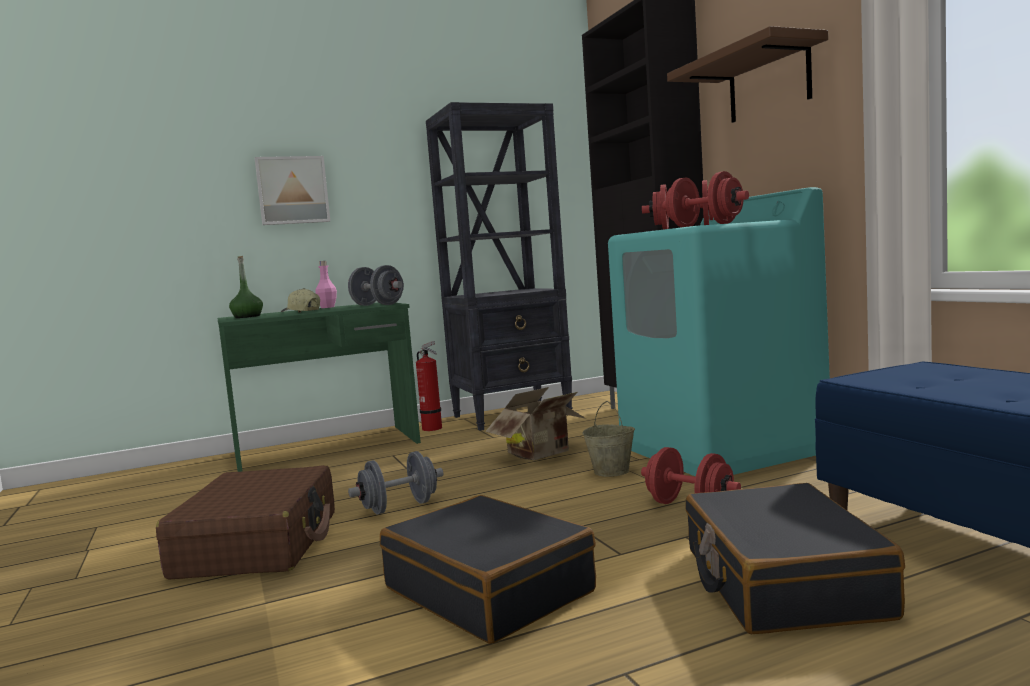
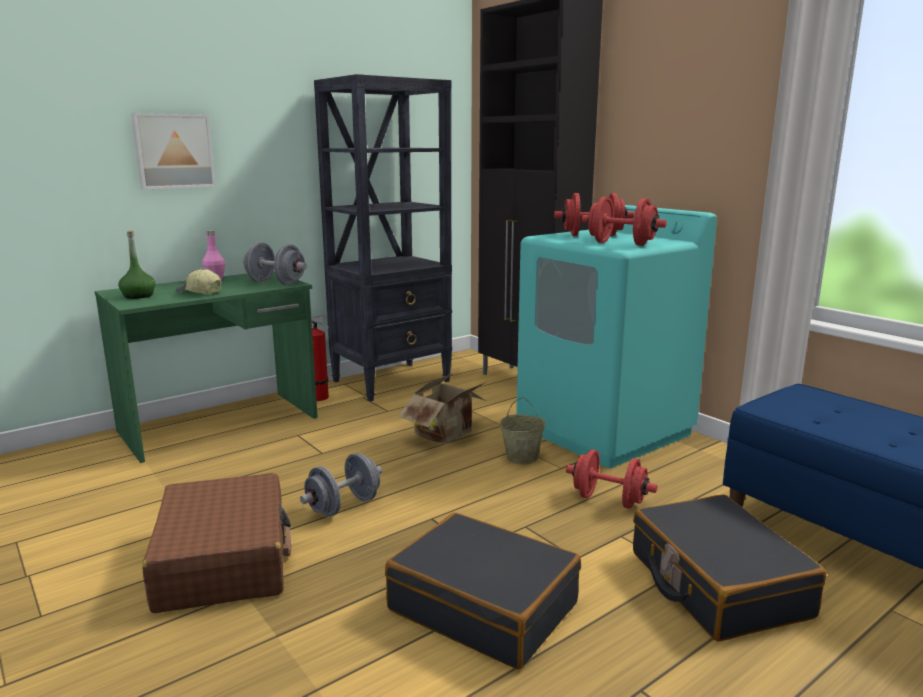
camera: 15 degrees left, 10 degrees up
brown shelf [667,26,828,123] -> none

